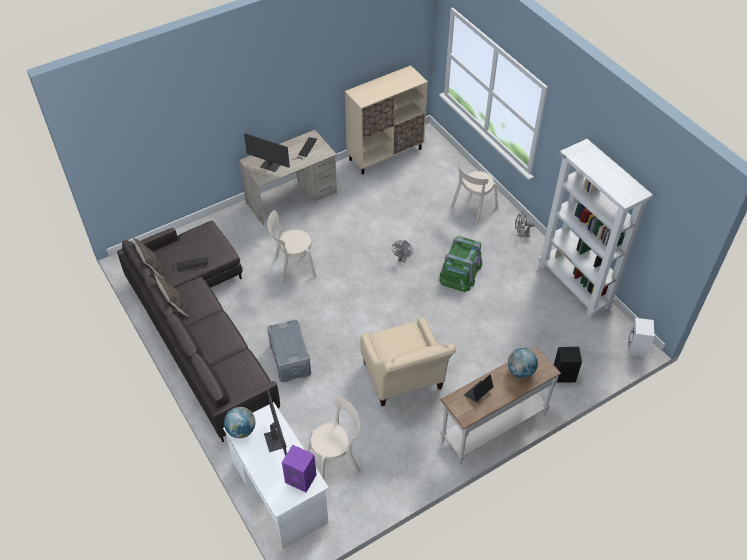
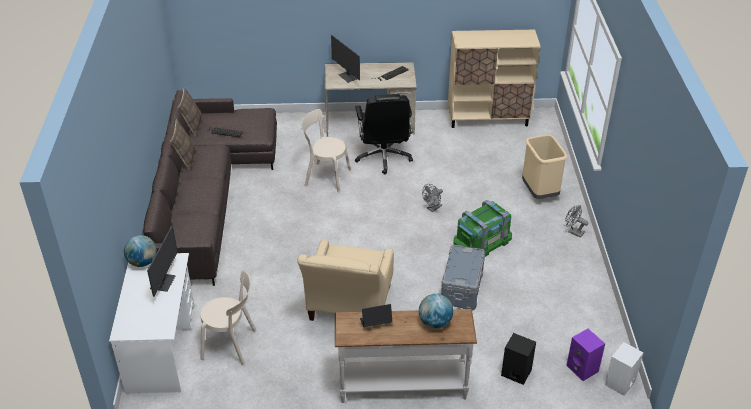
camera: 30 degrees right, 10 degrees down
grey storage box [267,319,311,382] -> grey storage box moved to [441,245,485,310]
purple speaker [282,445,317,492] -> purple speaker moved to [566,329,605,381]
beige chair [451,160,498,225] -> beige trash can [522,135,567,199]
white bookcase [538,139,653,318] -> none
none -> black office chair [355,94,413,174]

